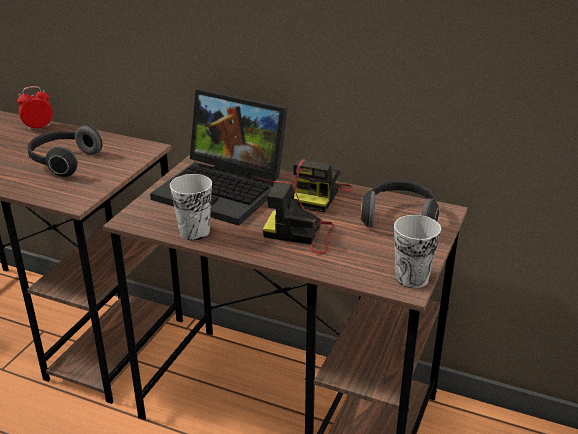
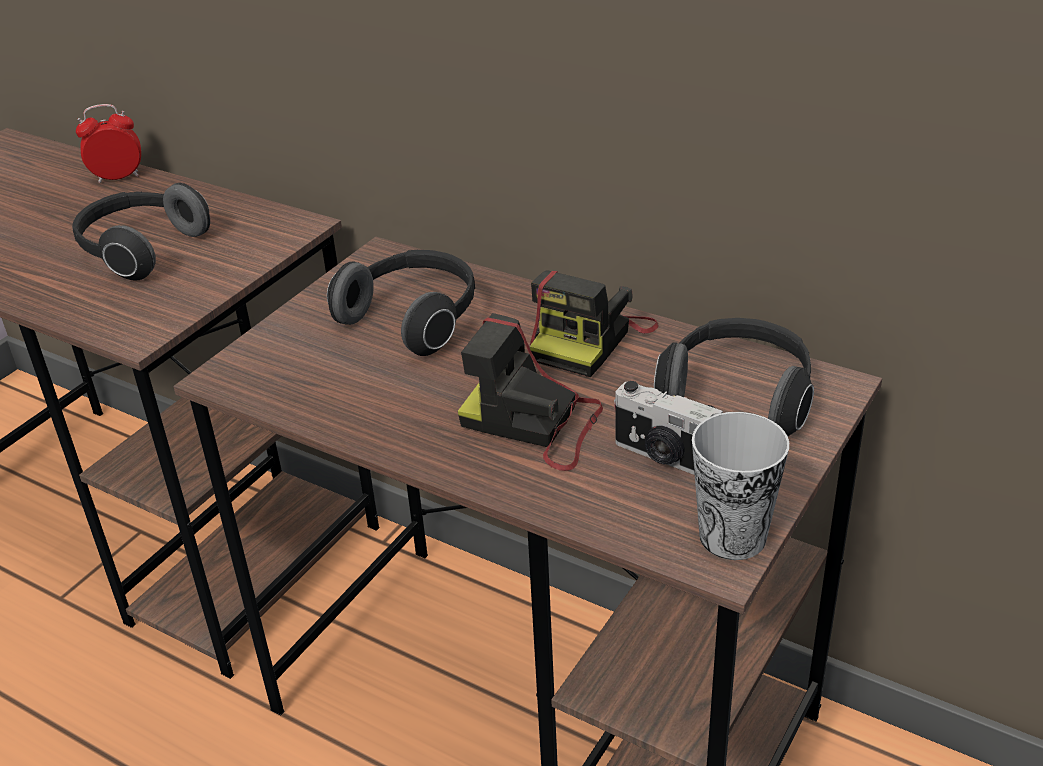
camera: 10 degrees right, 5 degrees up
laptop [150,89,287,226] -> headphones [327,250,475,356]
cup [170,174,212,241] -> none
none -> camera [614,381,723,475]

